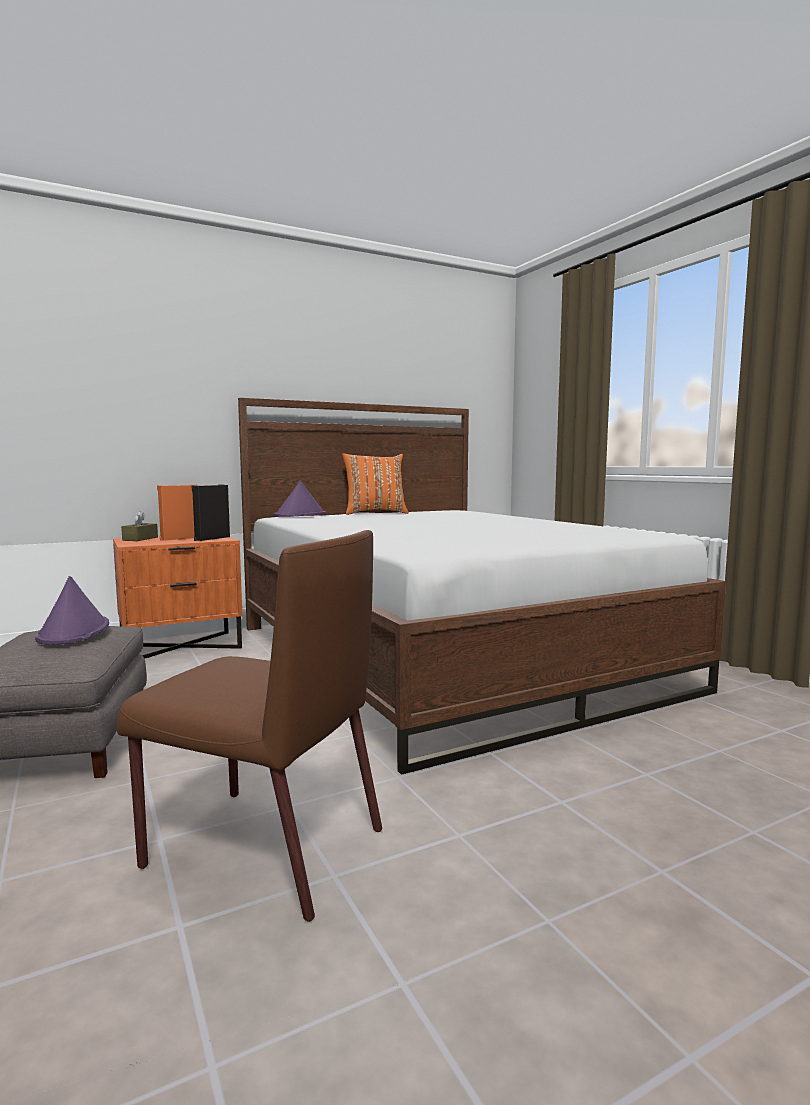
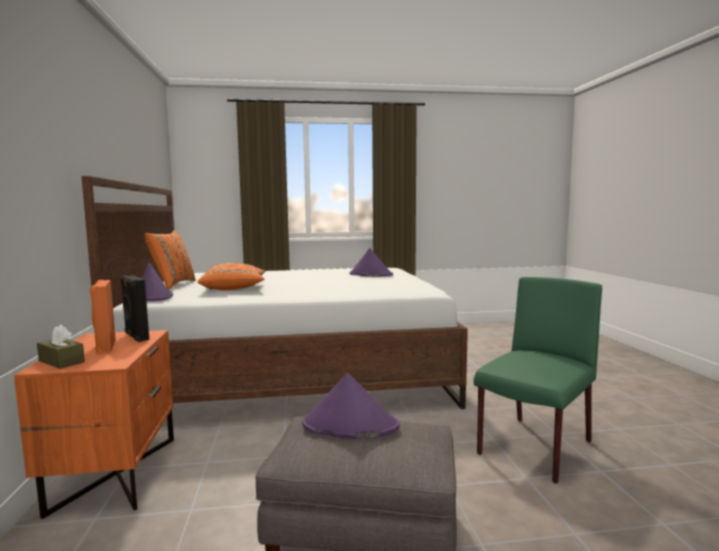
camera: 70 degrees left, 0 degrees up
brown chair [116,530,382,922] -> green chair [474,277,602,484]
none -> orange pillow [198,263,265,290]
none -> purple hat [349,248,393,276]

